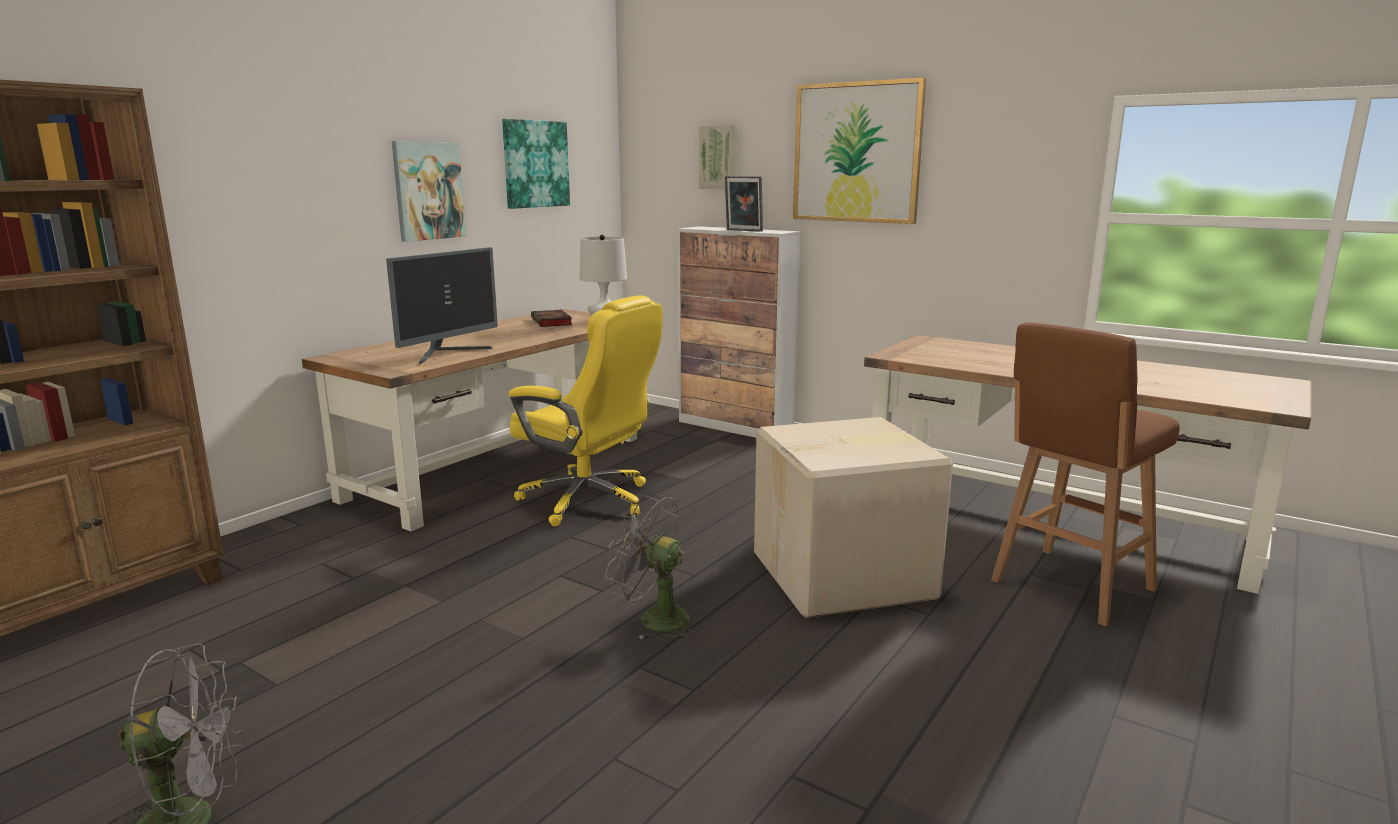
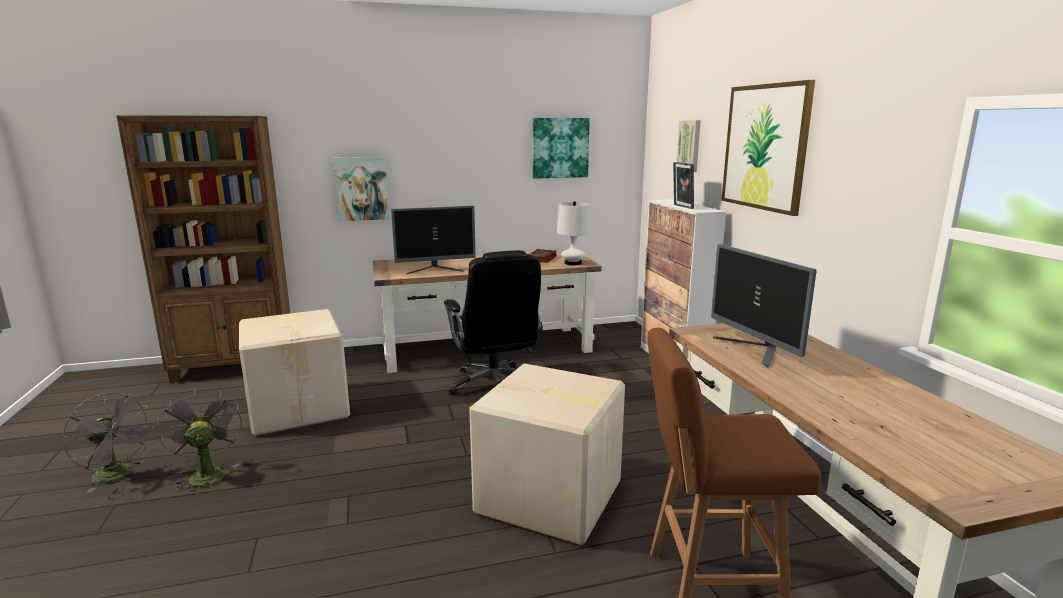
camera: 40 degrees right, 0 degrees up
picture [392,141,466,242] -> picture moved to [332,157,389,221]
yellow office chair [508,295,663,527] -> black office chair [444,250,543,395]
grey fan [605,493,696,642] -> grey fan moved to [156,390,242,494]
none -> cardboard box [239,309,350,436]
none -> monitor [711,244,817,368]

